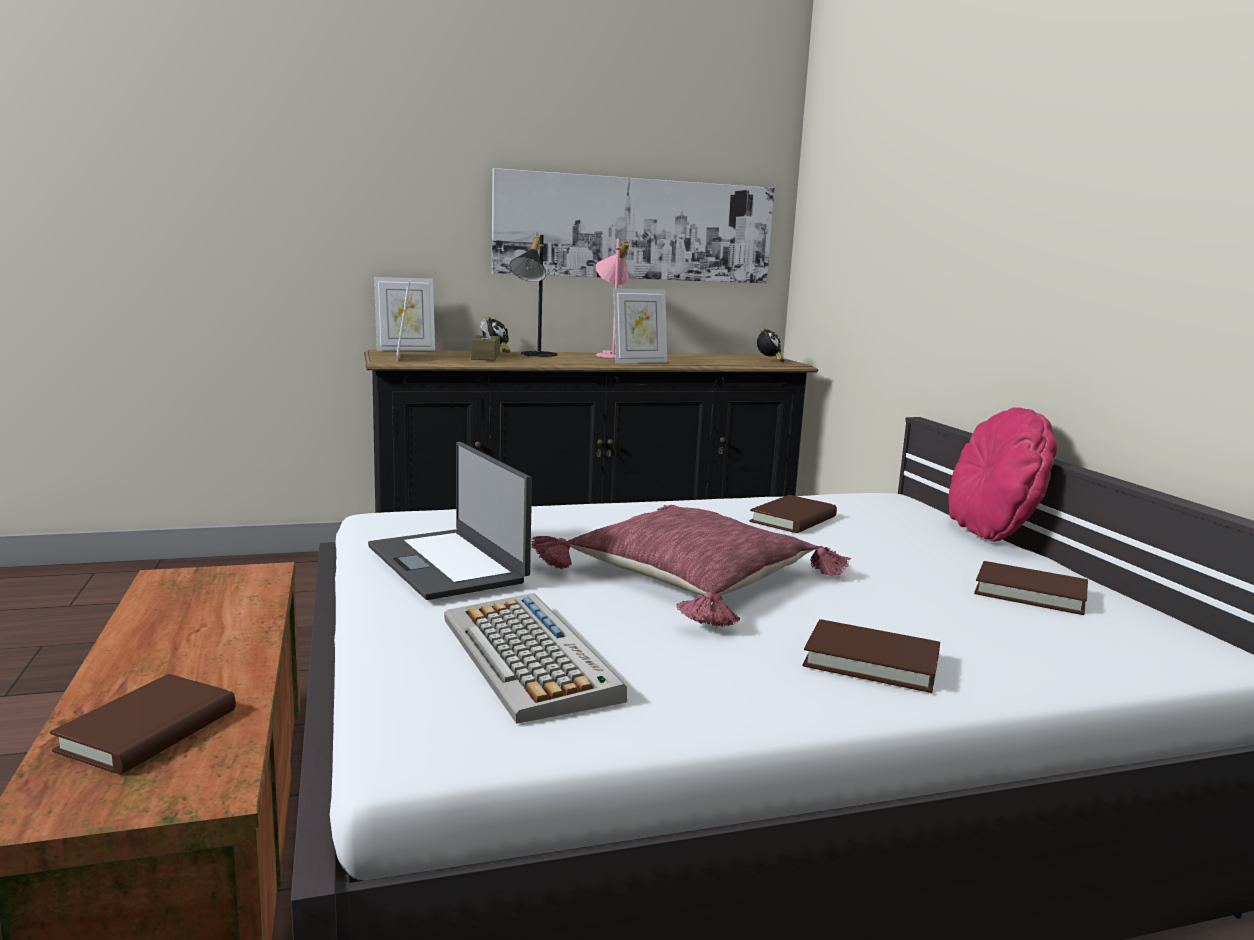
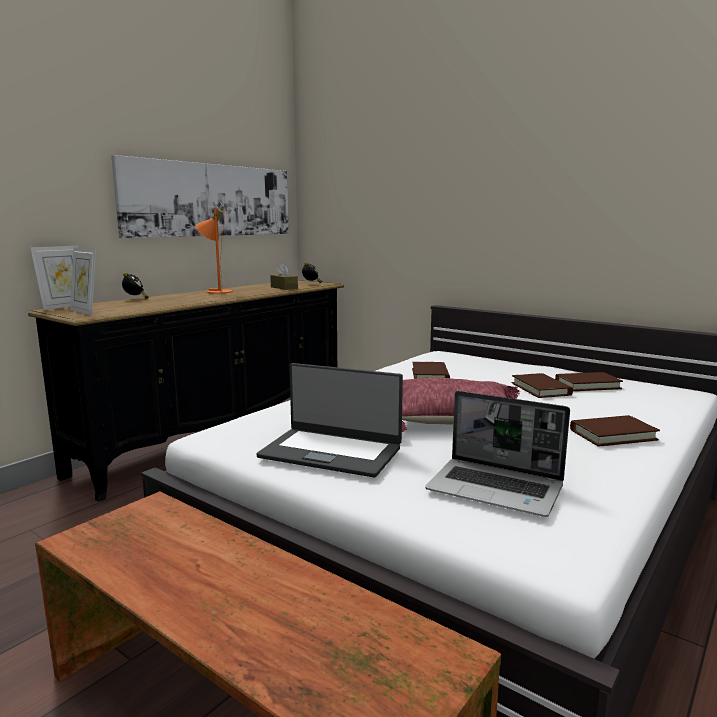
camera: 35 degrees left, 0 degrees up
brown book [50,674,236,775] -> brown book moved to [512,373,573,398]
keyboard [444,593,627,724] -> laptop [425,391,570,517]
brown tissue box [471,319,500,361] -> brown tissue box moved to [270,263,298,290]
black table lamp [510,235,558,357] -> none
pink table lamp [596,238,630,358] -> orange table lamp [196,207,233,293]
picture frame [613,288,667,363] -> none
pink pillow [948,407,1057,542] -> none

